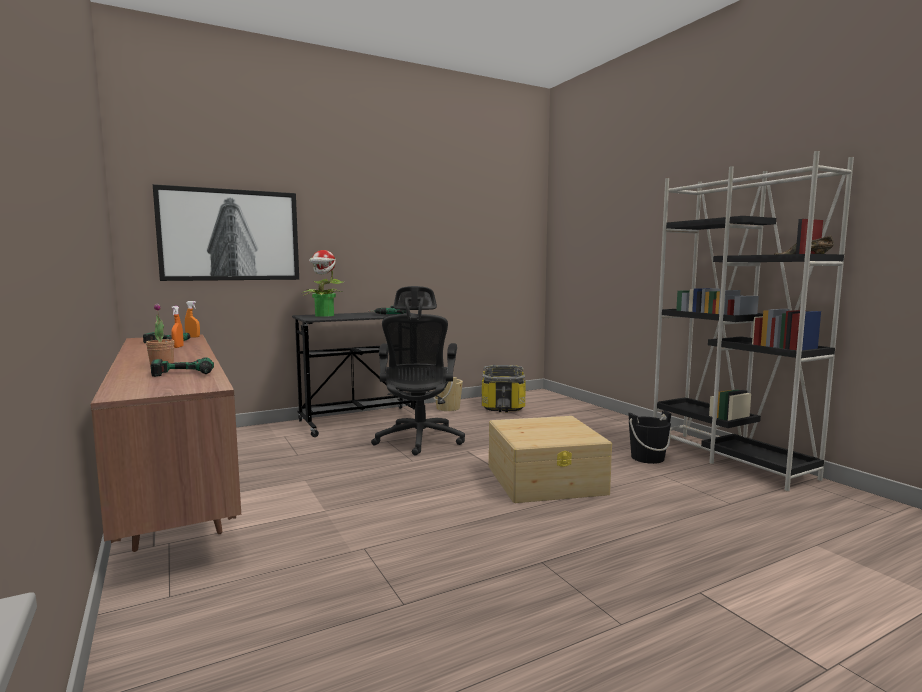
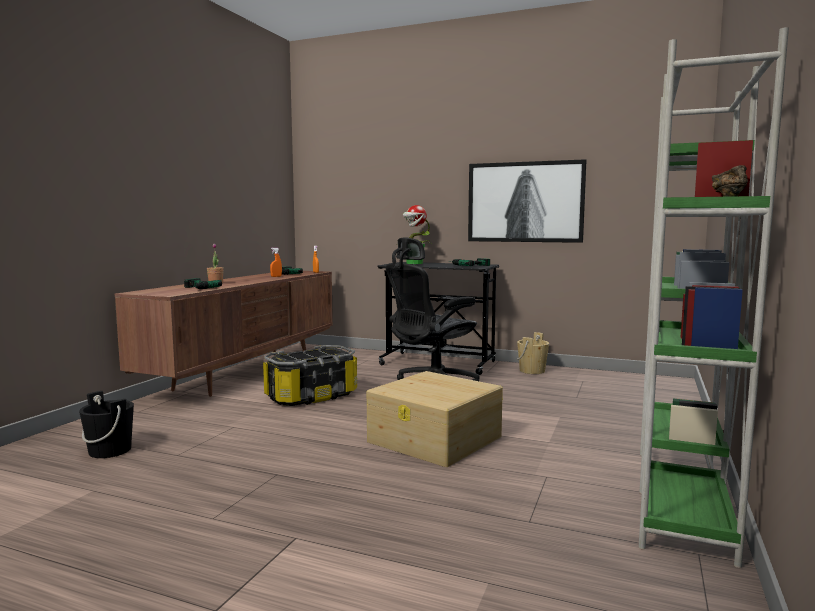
camera: 50 degrees right, 0 degrees up
picture [153,184,299,281] -> picture moved to [468,159,586,243]
storage box [482,365,526,412] -> storage box moved to [263,345,357,406]
black bucket [628,410,671,464] -> black bucket moved to [79,391,134,458]
black bookcase [653,151,854,492] -> green bookcase [639,27,789,568]

